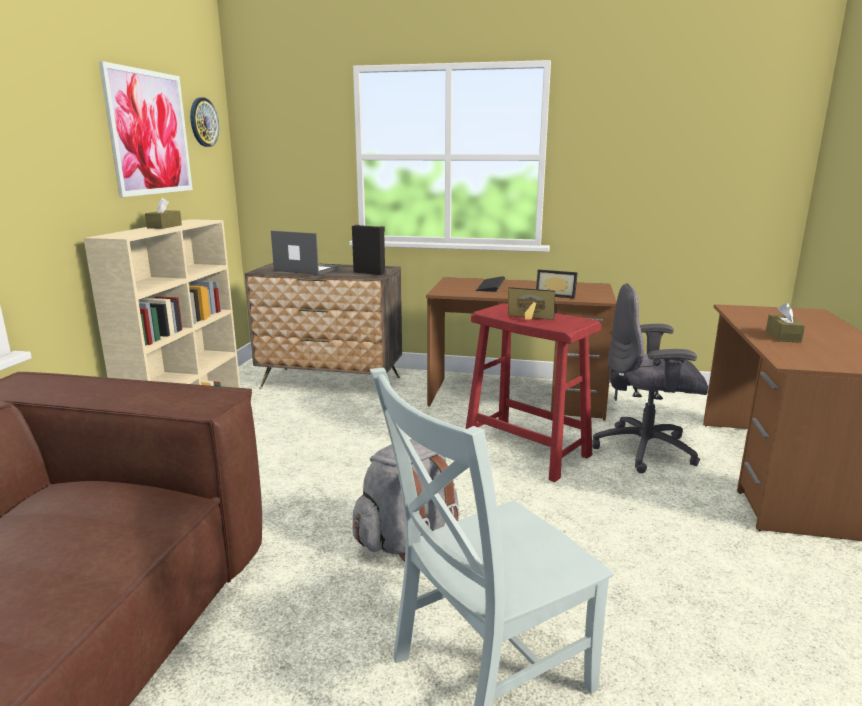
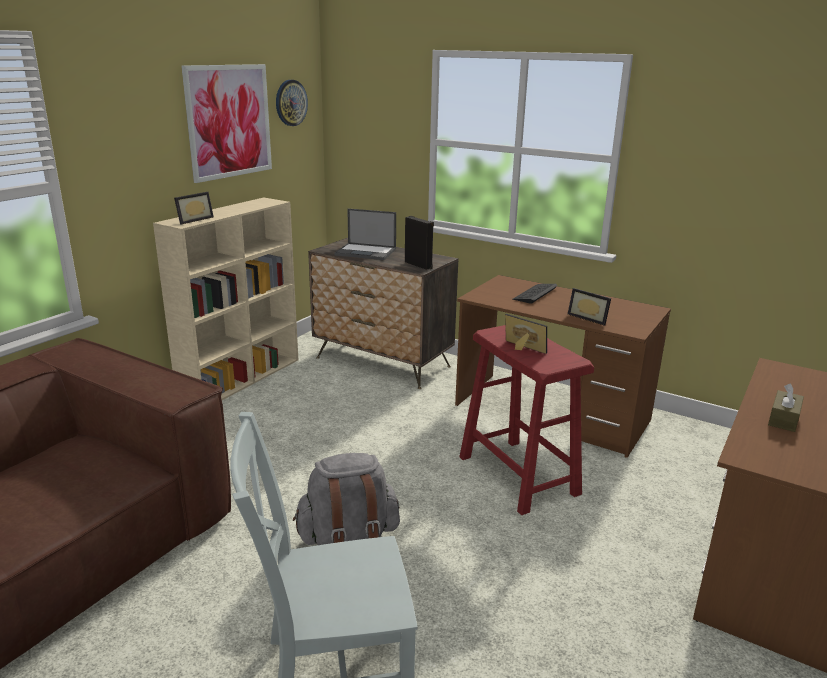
camera: 20 degrees right, 5 degrees up
brown tissue box [145,198,182,229] -> none
laptop [271,231,342,275] -> laptop turned 150 degrees clockwise [334,209,396,260]
grey office chair [592,283,708,473] -> none
none -> picture frame [174,192,214,225]

